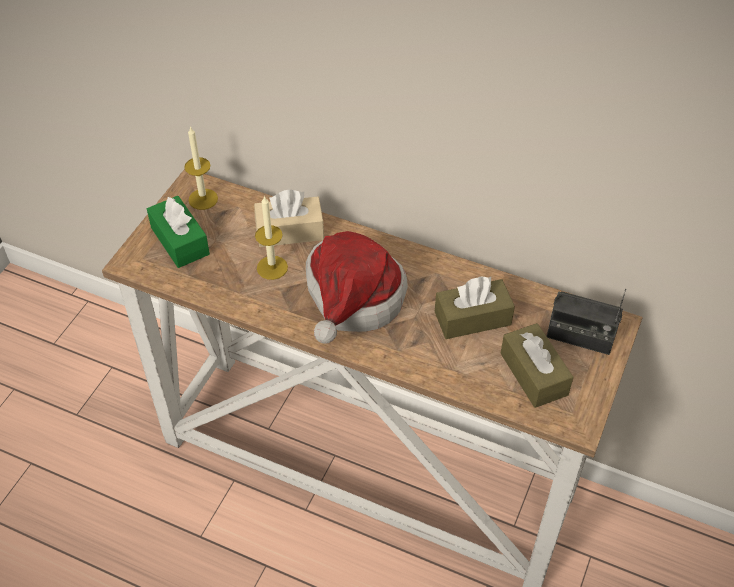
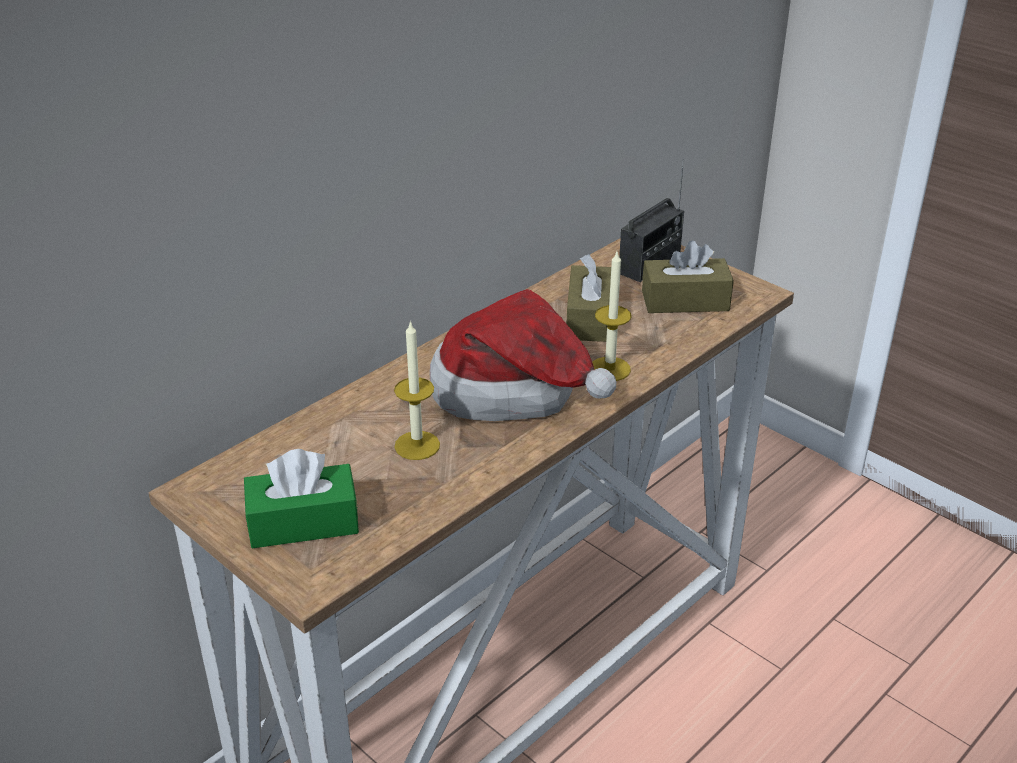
camera: 70 degrees left, 15 degrees down
candle [184,126,218,210] -> candle moved to [592,252,632,381]
beige tissue box [254,189,324,247] -> none

